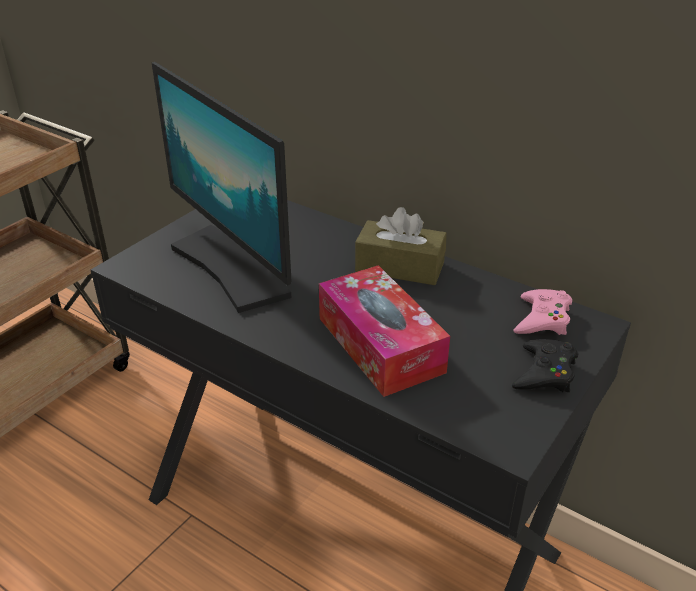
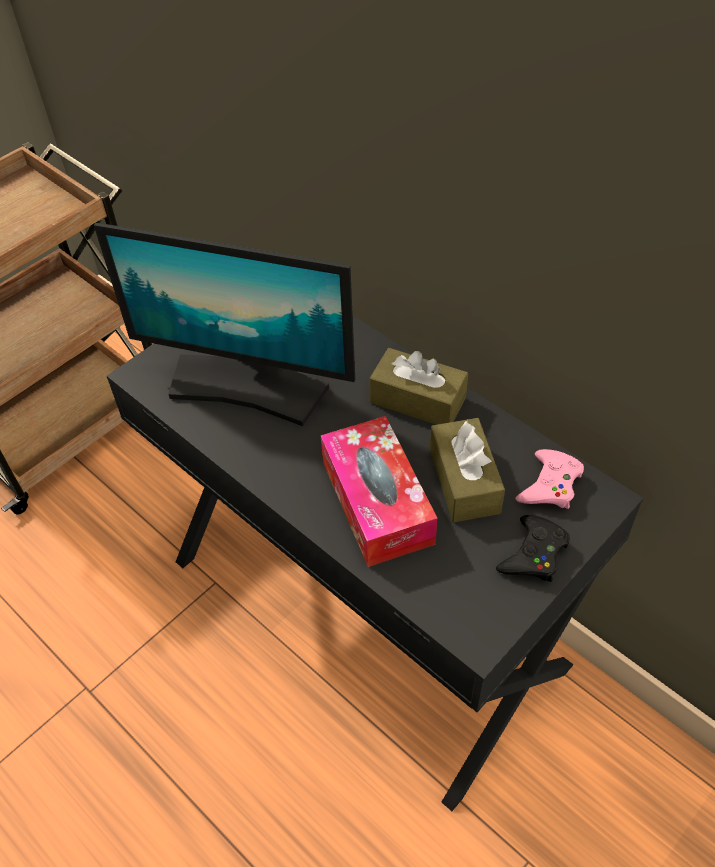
camera: 10 degrees right, 15 degrees up
monitor [152,62,291,313] -> monitor turned 45 degrees counterclockwise [94,223,355,426]
none -> brown tissue box [430,418,505,522]

